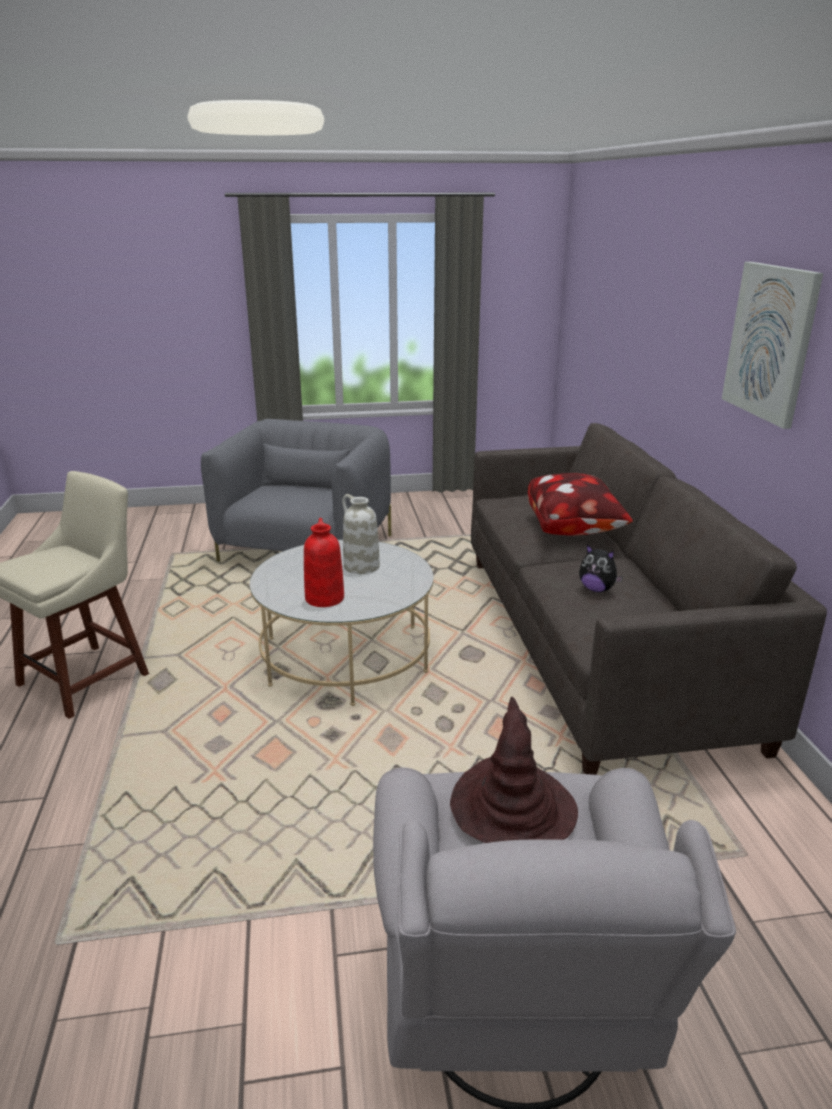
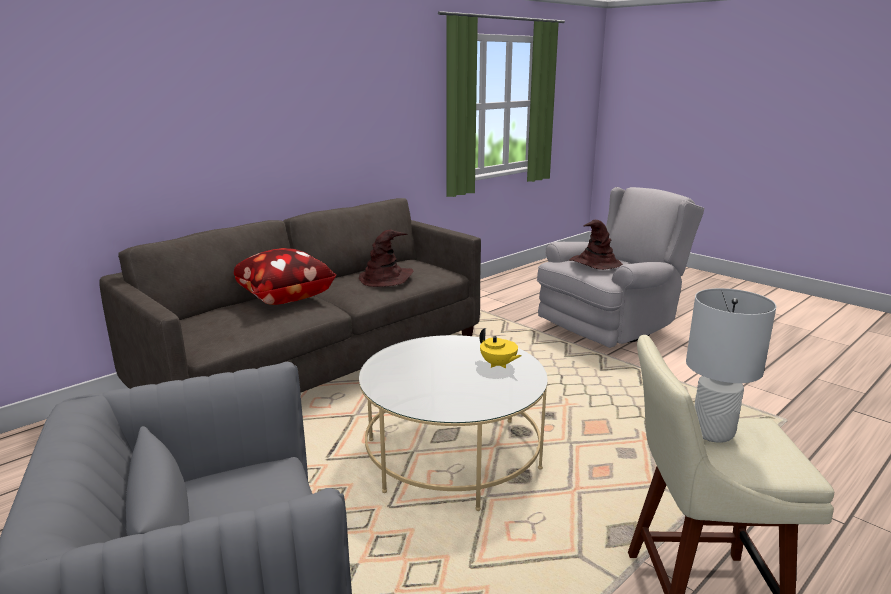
camera: 125 degrees left, 5 degrees down
red vase [304,518,344,607] -> yellow teapot [480,328,521,368]
white vase [342,494,380,574] -> none
plush toy [579,544,623,592] -> brown hat [359,229,413,287]
picture [722,262,823,429] -> none
none -> grey table lamp [686,288,776,443]

